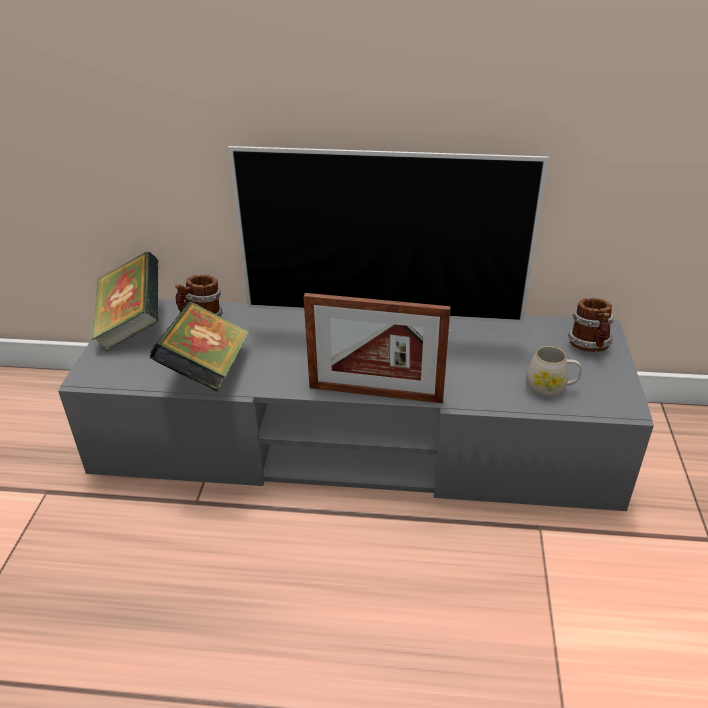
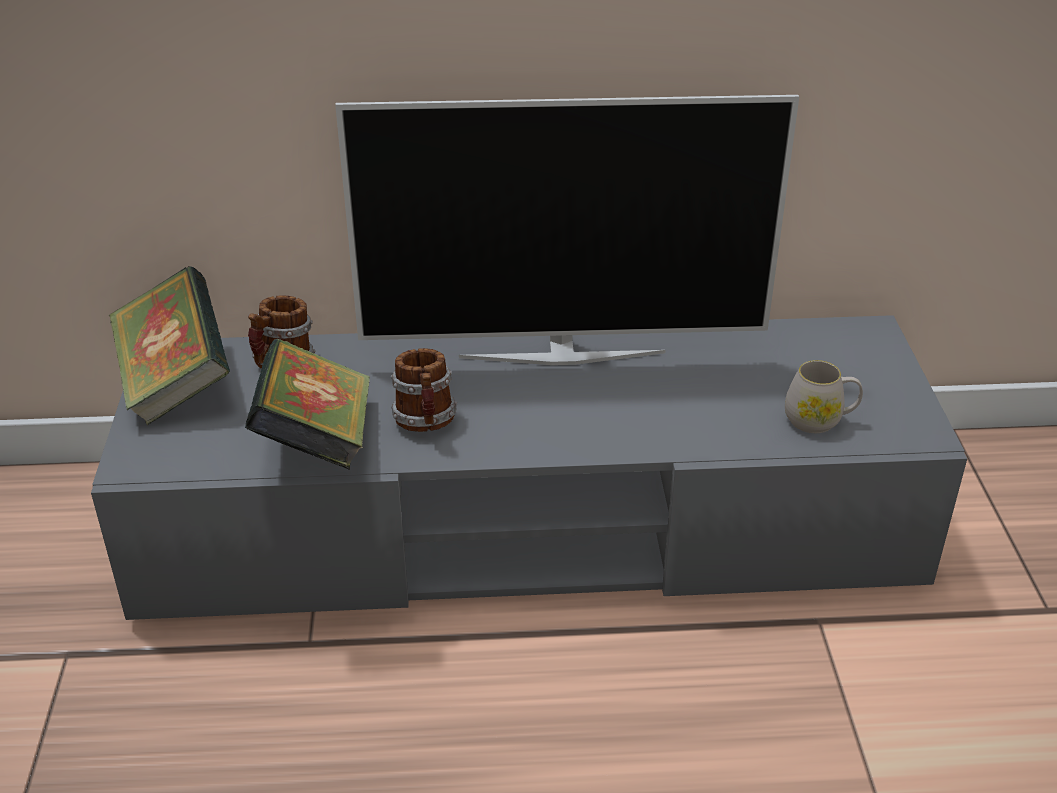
camera: 10 degrees left, 0 degrees up
picture frame [303,293,451,403] -> none
mug [568,298,614,352] -> mug moved to [391,348,457,432]

